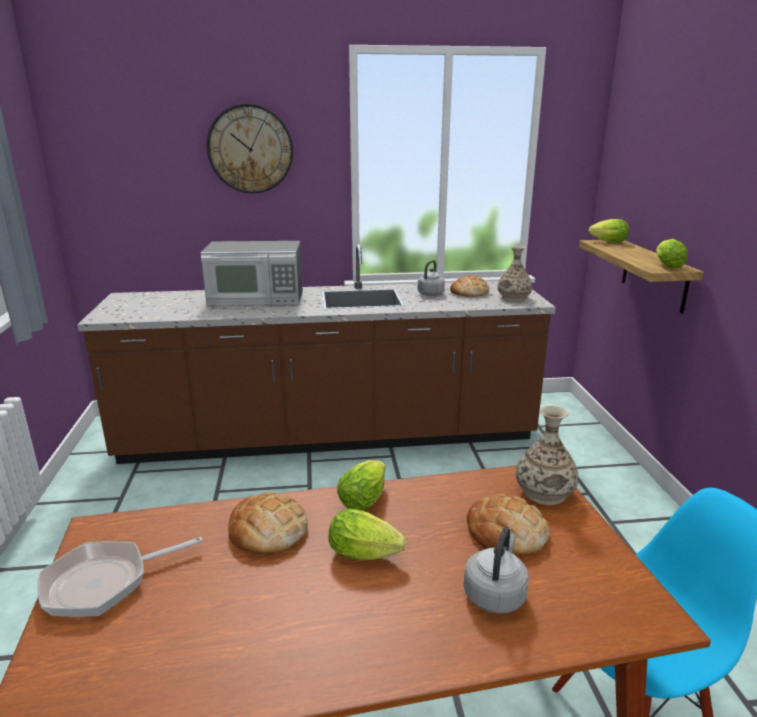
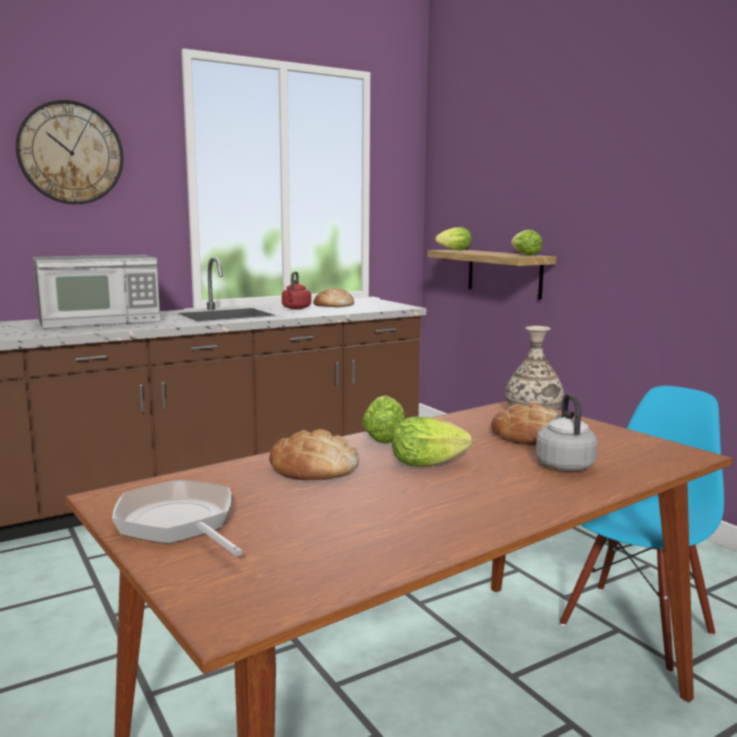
camera: 25 degrees left, 10 degrees down
frying pan [37,537,203,617] -> frying pan turned 105 degrees clockwise [112,480,243,556]
grey kettle [418,260,445,296] -> red kettle [282,271,311,309]
vase [498,246,532,302] -> none

